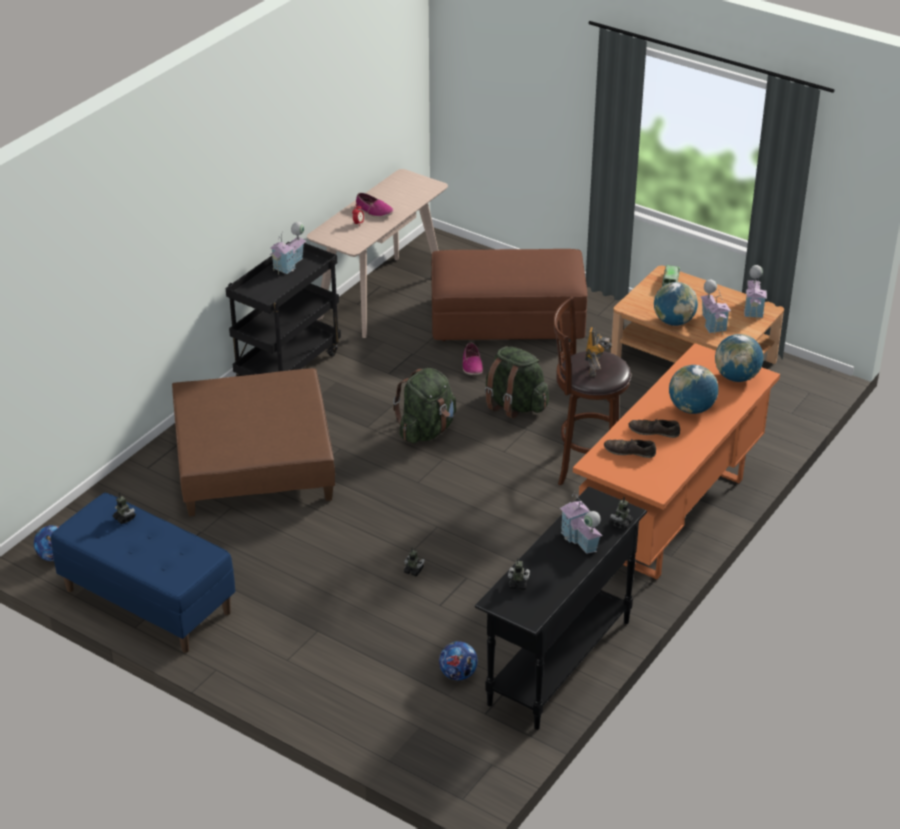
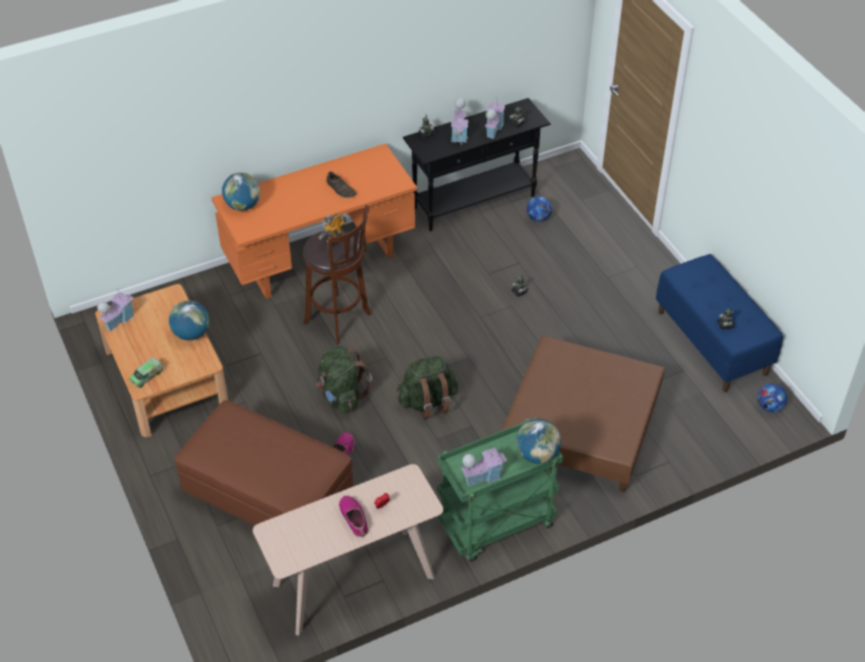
camera: 150 degrees left, 10 degrees up
black cart [226,241,341,376] -> green cart [437,418,563,561]
brown shoe [604,438,656,458] -> none
globe [669,365,718,414] -> globe moved to [516,419,561,464]
toy house [700,279,731,335] -> toy house moved to [485,96,505,139]

